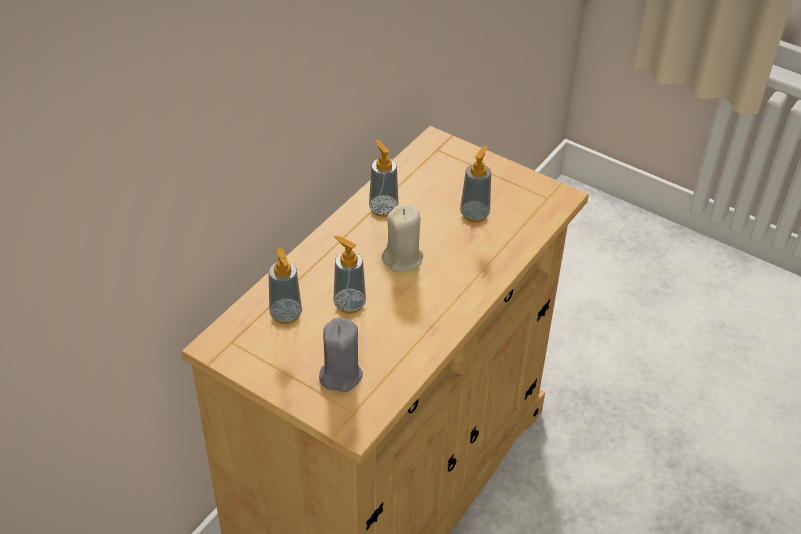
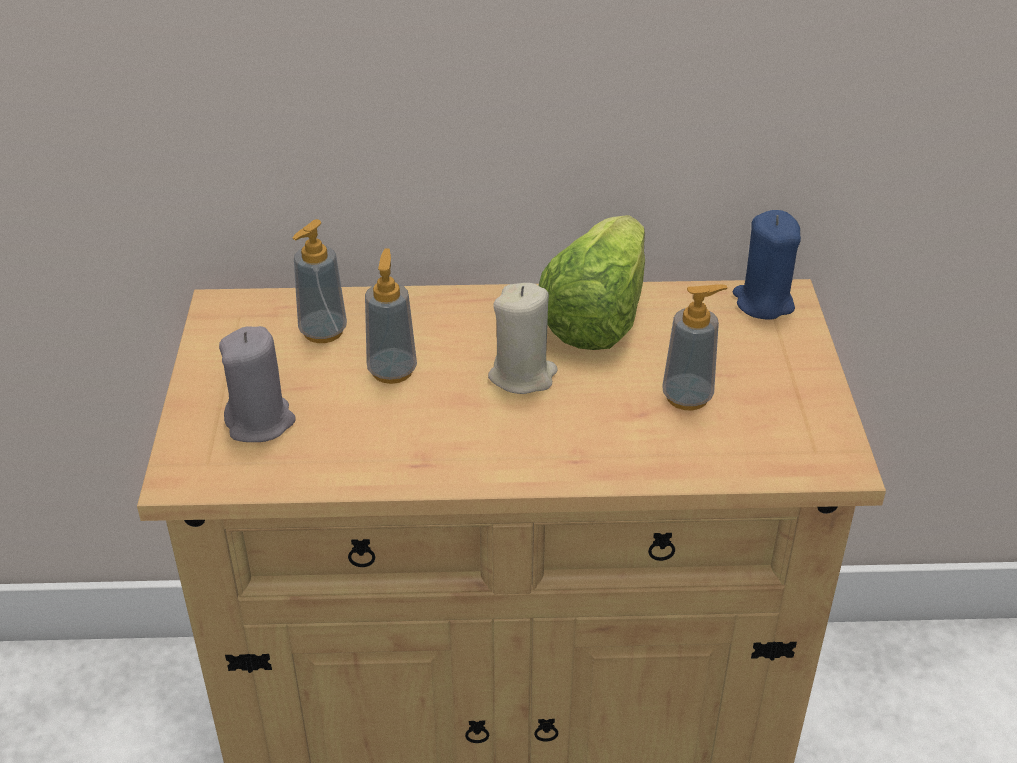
camera: 55 degrees right, 5 degrees down
soap dispenser [369,140,398,217] -> lettuce [539,215,645,350]
none -> blue candle [733,210,801,320]

